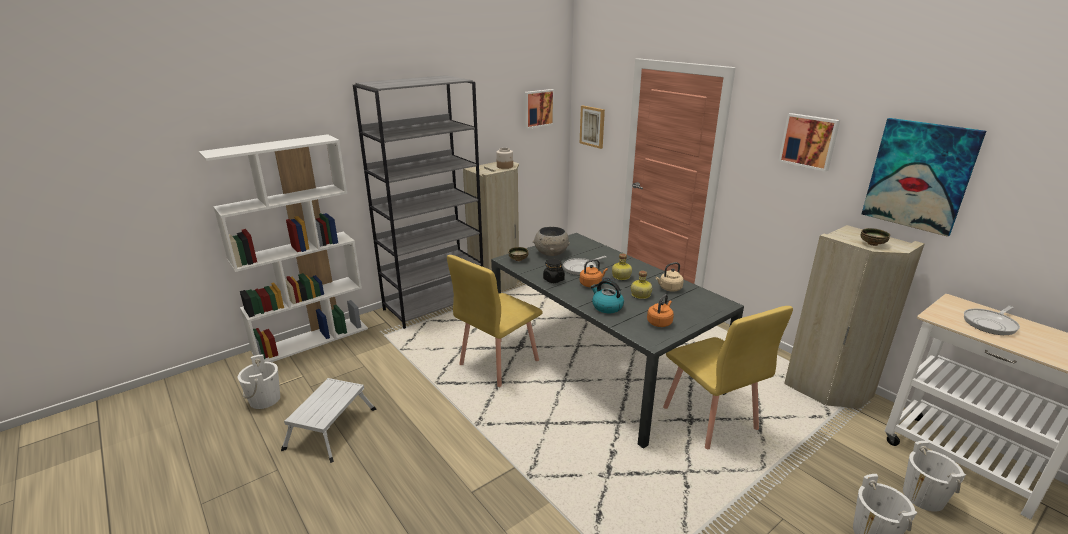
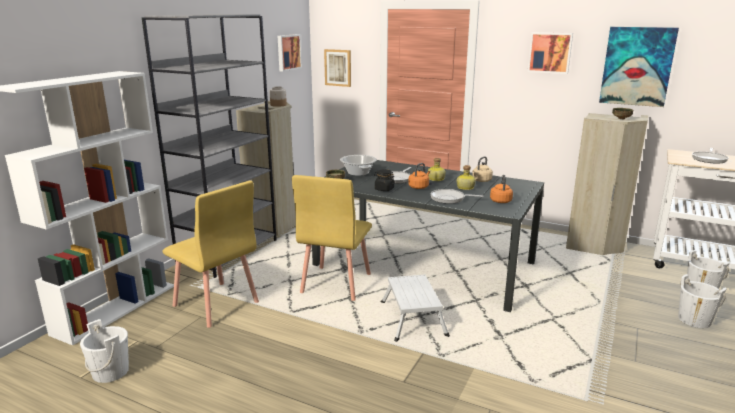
camera: 25 degrees left, 5 degrees down
white step ladder [281,378,377,463] -> white step ladder moved to [381,275,450,342]
grey bowl [533,227,570,256] -> cooking pot [340,155,377,176]
kettle [591,279,624,313] -> frying pan [430,189,483,204]
yellow chair [663,306,793,449] -> yellow chair moved to [163,181,259,328]

